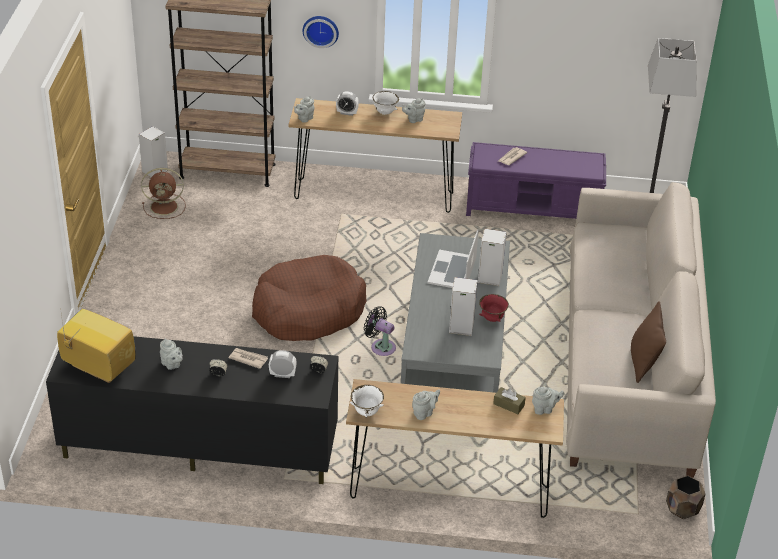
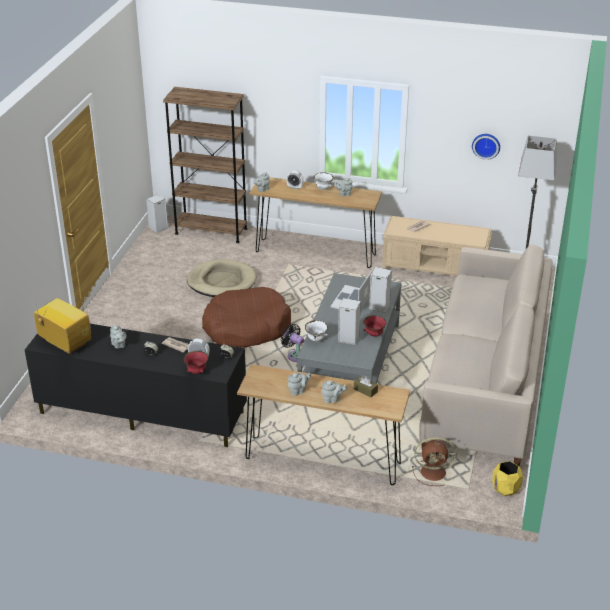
camera: 10 degrees right, 5 degrees down
brown fan [141,168,186,219] -> brown fan moved to [412,437,456,486]
wall clock [303,16,339,48] -> wall clock moved to [472,134,500,160]
white bowl [350,385,384,418] -> white bowl moved to [305,320,328,342]
purple bench [466,142,606,219] -> beige bench [382,216,492,276]
grey teapot [532,387,564,415] -> grey teapot moved to [321,380,347,403]
brown pillow [631,301,666,383] -> none
brown planter [666,476,705,519] -> yellow planter [492,461,523,496]
none -> red bowl [184,351,208,374]
none -> beige dog bed [187,259,256,297]

